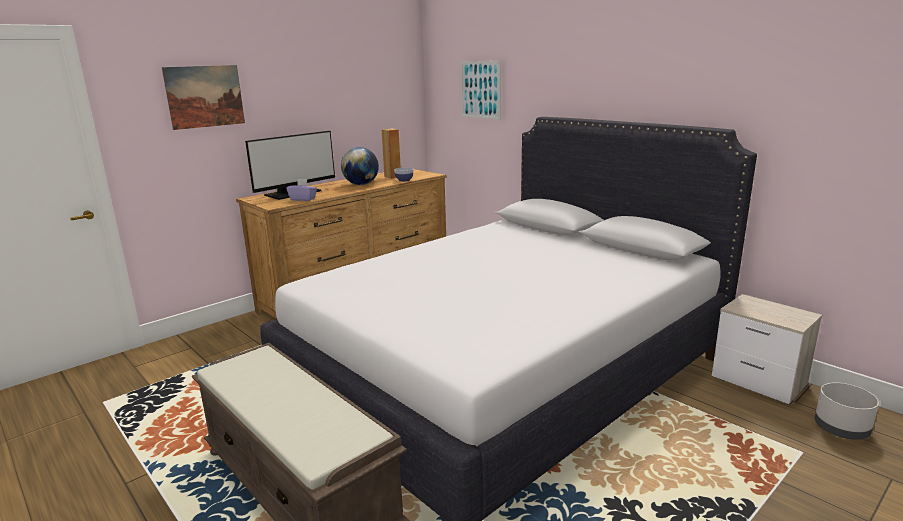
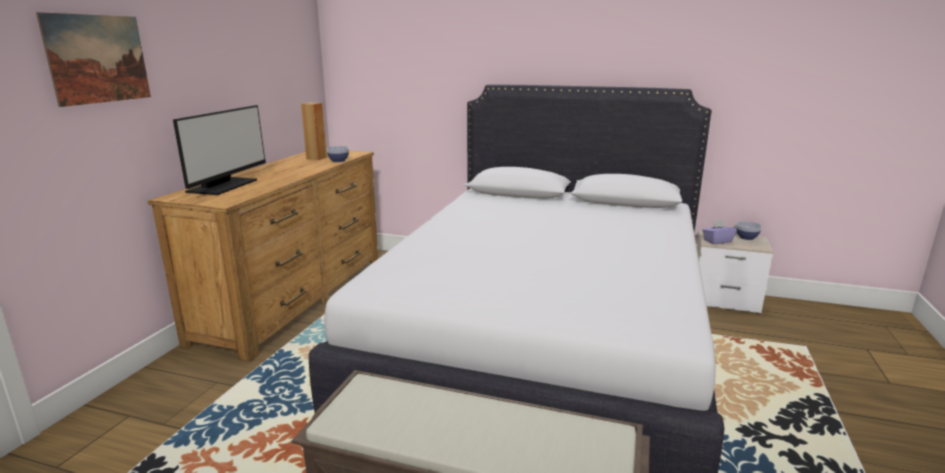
camera: 30 degrees left, 0 degrees up
purple tissue box [286,179,317,201] -> purple tissue box moved to [702,219,737,244]
globe [341,147,379,185] -> none
picture [461,61,501,120] -> none
grey planter [815,383,879,440] -> none
none -> bowl [736,221,762,240]

